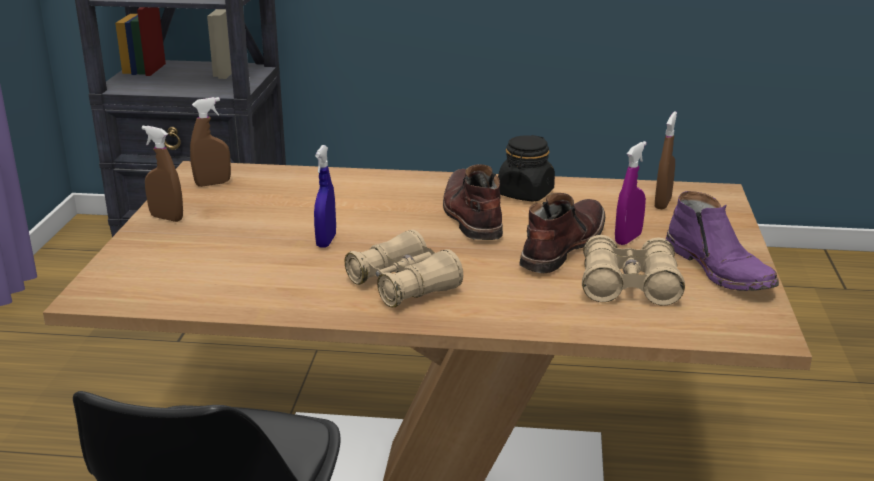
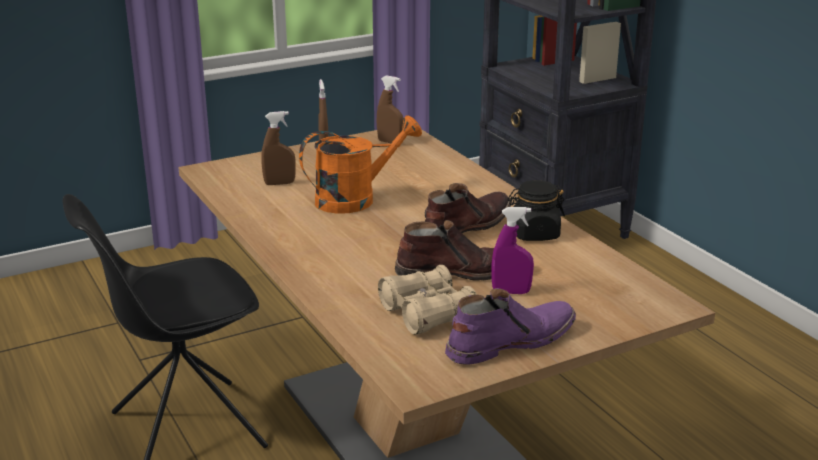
camera: 55 degrees right, 0 degrees up
blue spray bottle [314,145,336,248] -> orange watering can [299,115,422,214]
beige binoculars [345,230,463,307] -> none
brown spray bottle [655,111,677,209] -> brown spray bottle moved to [261,111,296,185]
purple boot [666,191,779,291] -> purple boot turned 150 degrees counterclockwise [445,288,576,365]

